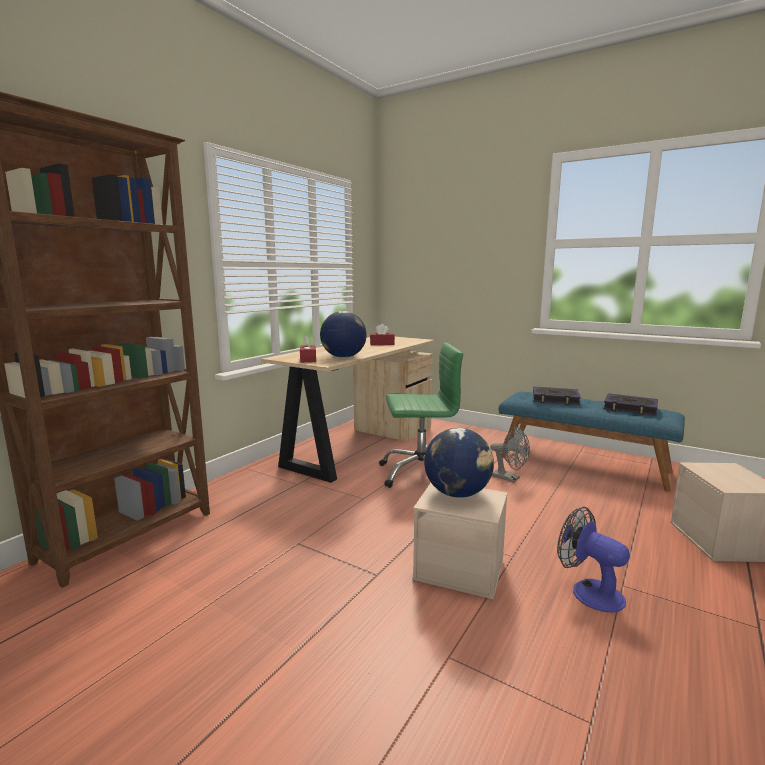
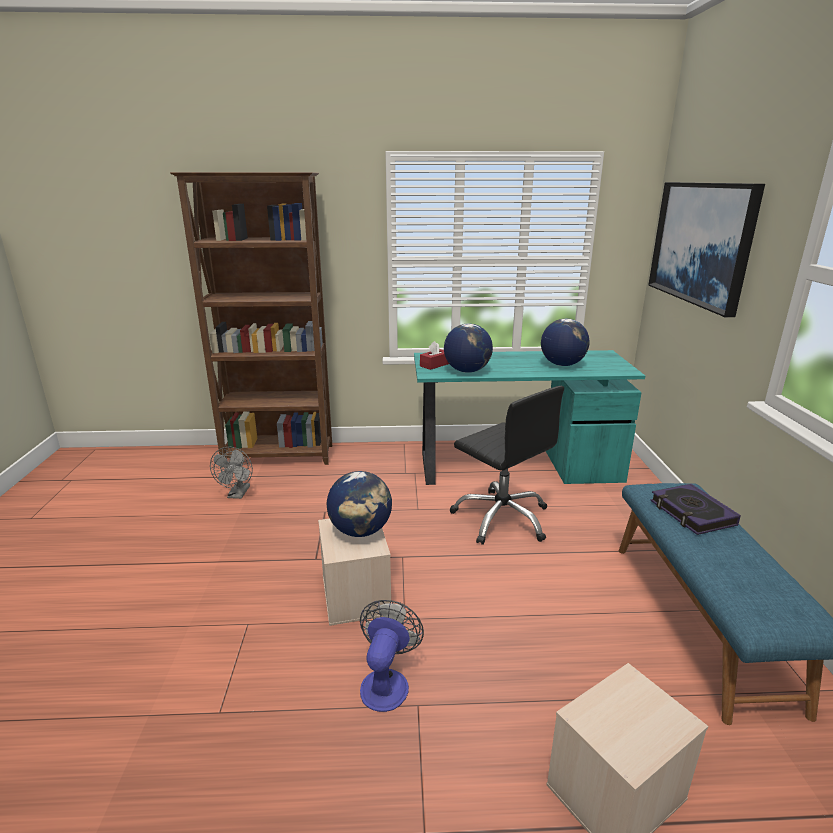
camera: 55 degrees right, 10 degrees up
beige desk [261,337,435,483] -> turquoise desk [414,350,645,485]
red tissue box [370,324,395,345] -> globe [541,319,590,366]
green office chair [379,343,463,488] -> black office chair [450,386,564,545]
grey fan [490,427,530,483] -> grey fan moved to [210,447,253,499]
book [603,393,658,416] -> none
none -> picture [648,182,765,317]

